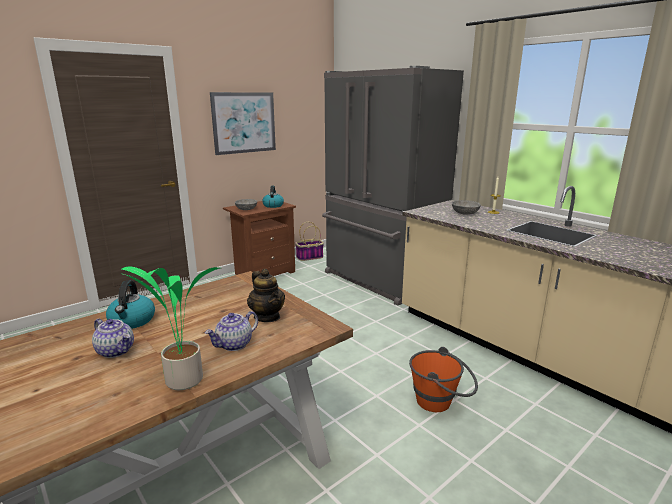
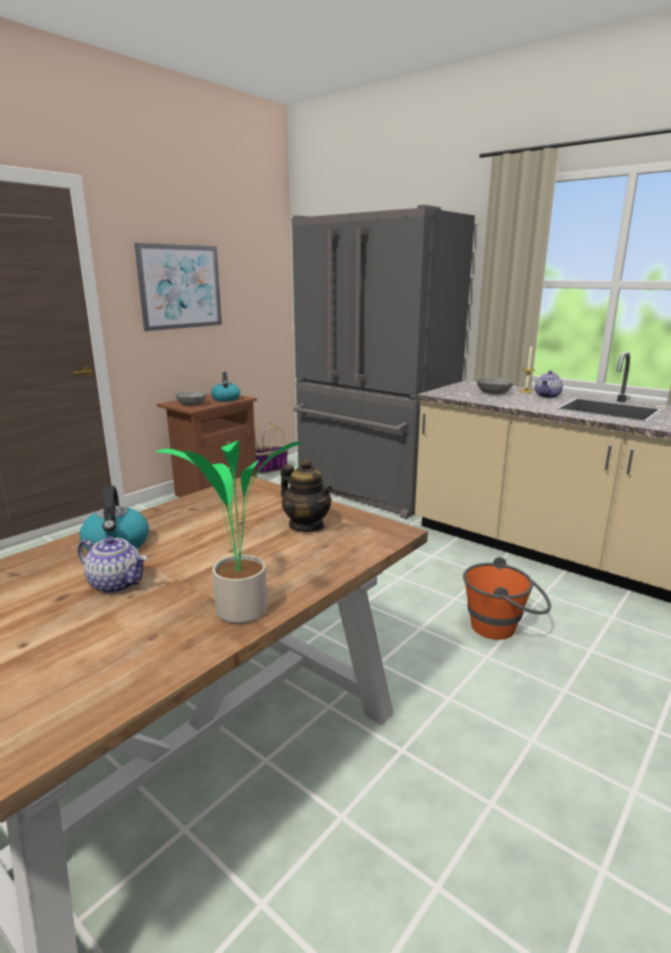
camera: 10 degrees left, 0 degrees up
teapot [205,311,258,351] -> teapot moved to [535,371,563,398]

